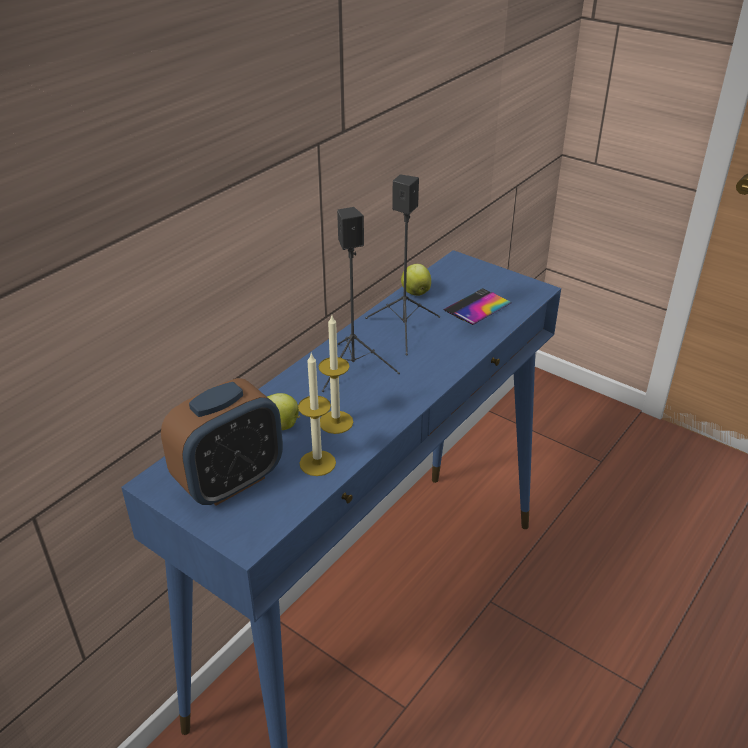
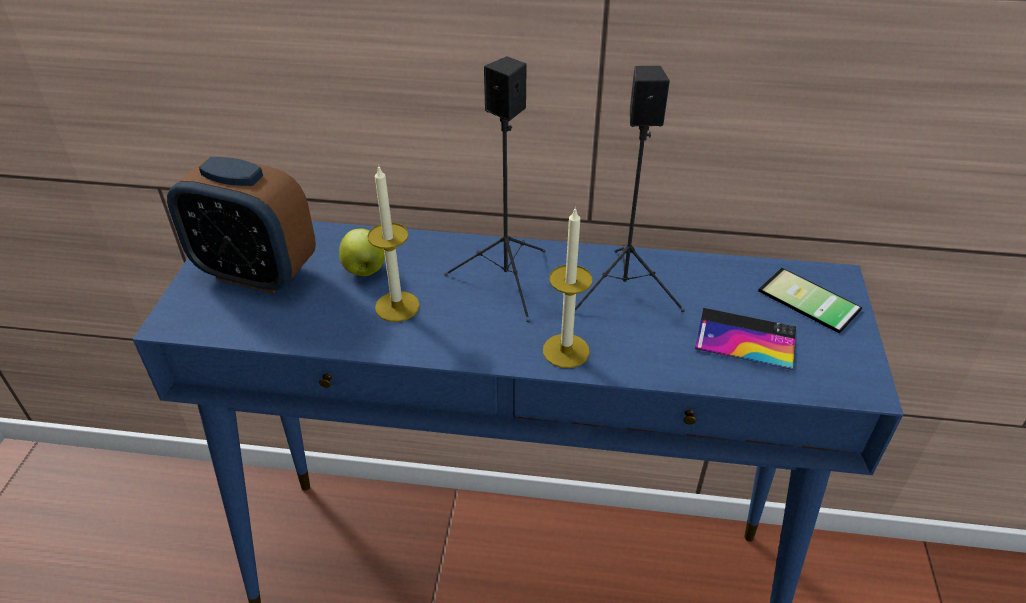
camera: 60 degrees right, 5 degrees up
candle [298,352,336,476] -> candle moved to [543,207,592,368]
apple [401,264,431,296] -> none
none -> phone [758,268,862,334]

